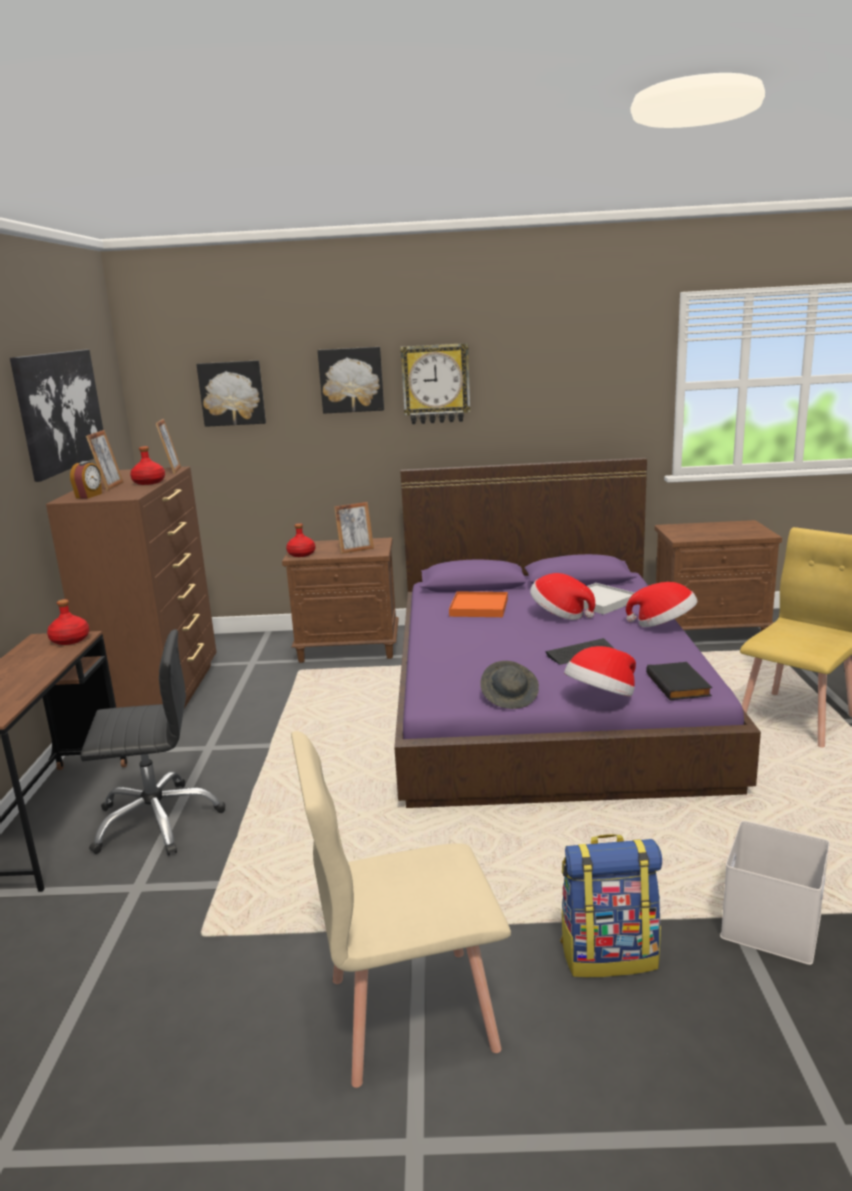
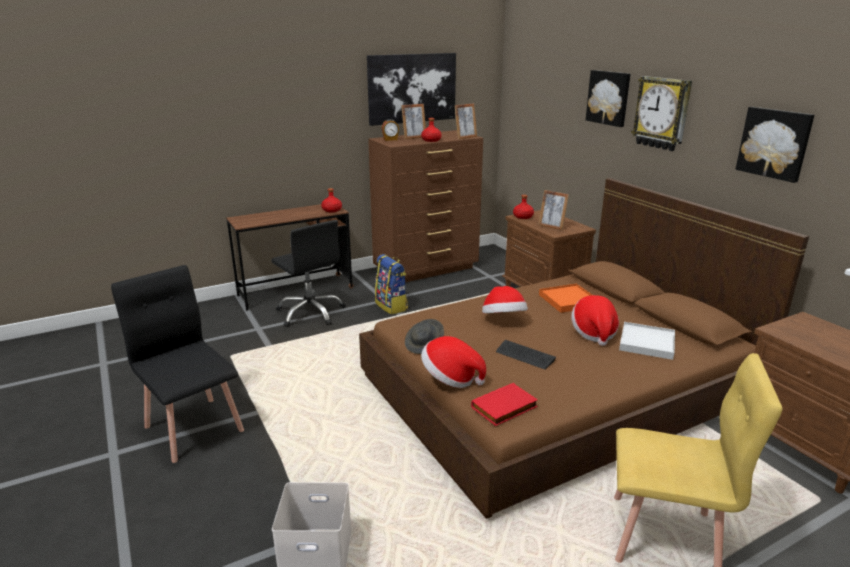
camera: 60 degrees right, 5 degrees up
picture [196,360,266,427] -> picture moved to [736,107,814,183]
beige chair [291,731,511,1088] -> black chair [111,265,244,463]
purple bed [394,458,761,808] -> brown bed [359,178,809,519]
backpack [560,834,662,977] -> backpack moved to [375,254,408,315]
hat [626,582,697,627] -> hat moved to [482,286,528,313]
black book [646,662,712,701] -> red book [471,383,538,426]

